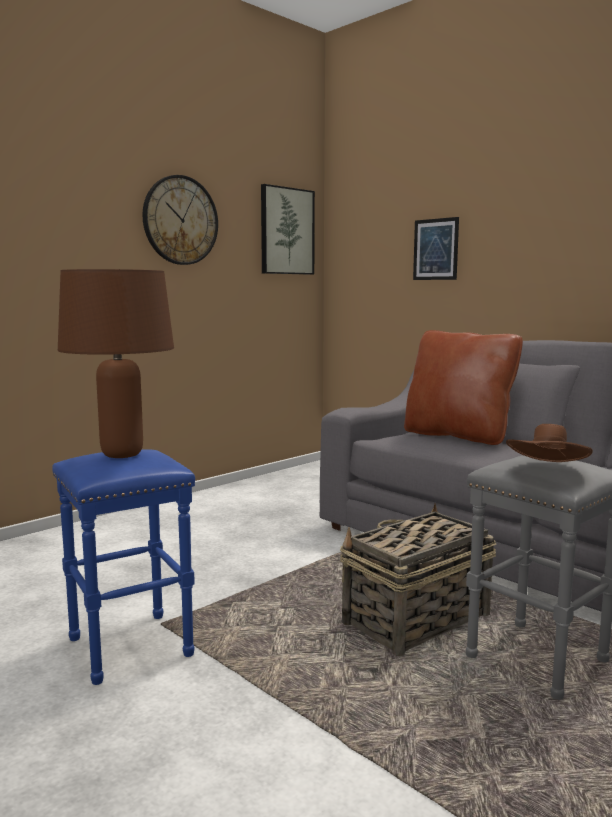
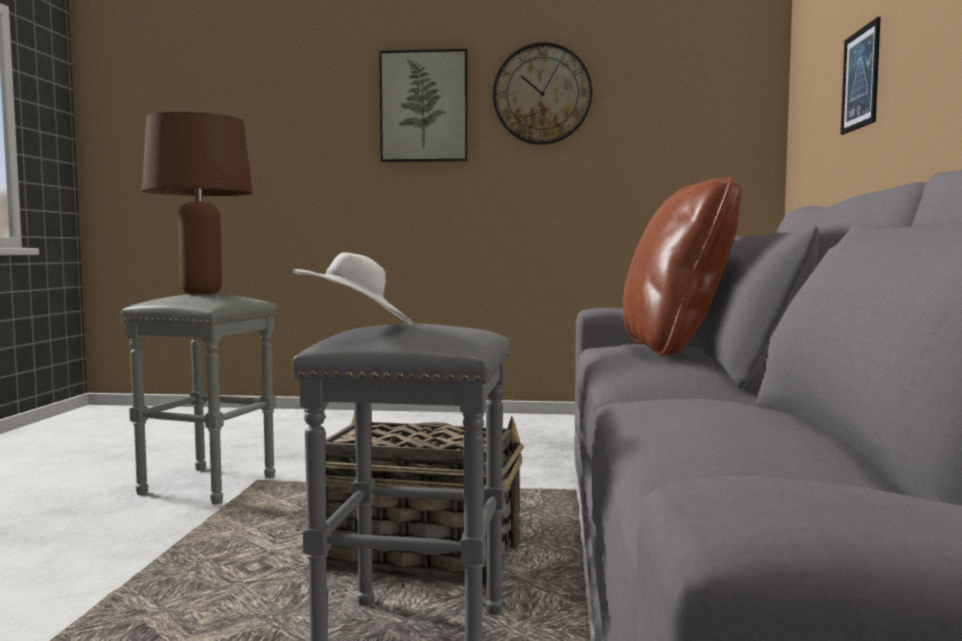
camera: 50 degrees right, 5 degrees down
blue stool [52,449,195,685] -> grey stool [121,294,277,504]
picture [261,184,315,275] -> picture moved to [379,49,468,162]
brown hat [506,424,593,462] -> white hat [292,252,413,324]

